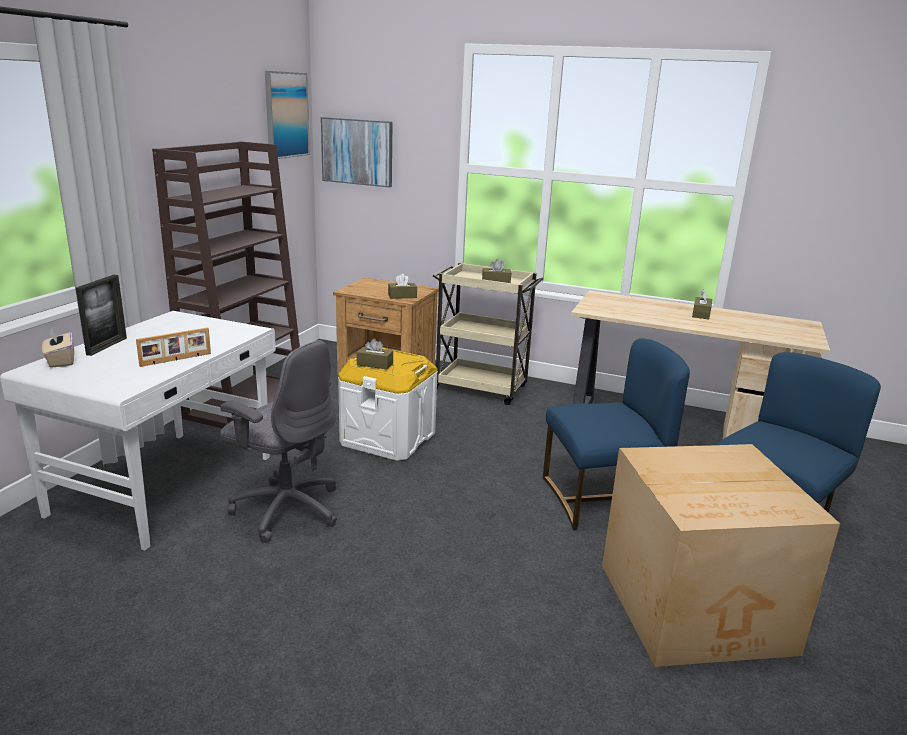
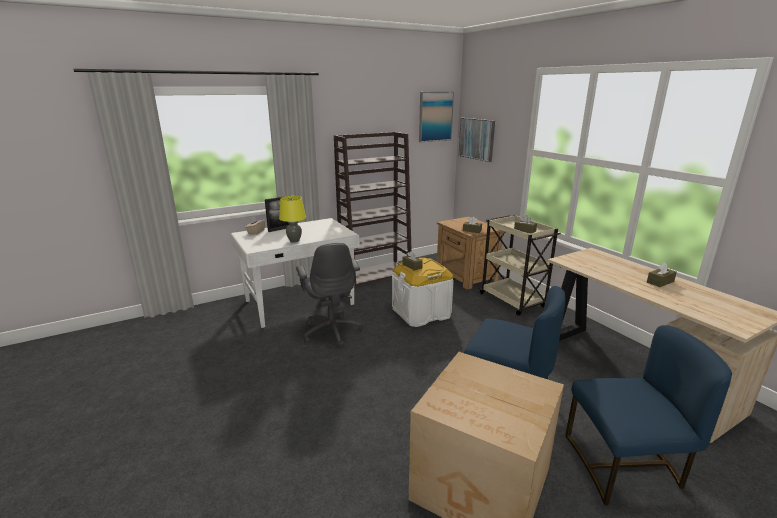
camera: 40 degrees right, 0 degrees up
picture frame [136,327,211,367] -> yellow table lamp [279,196,306,242]

